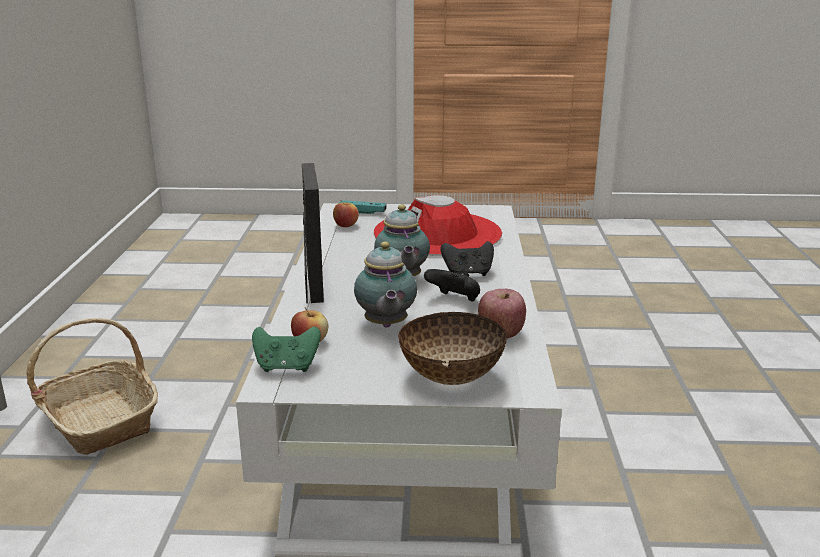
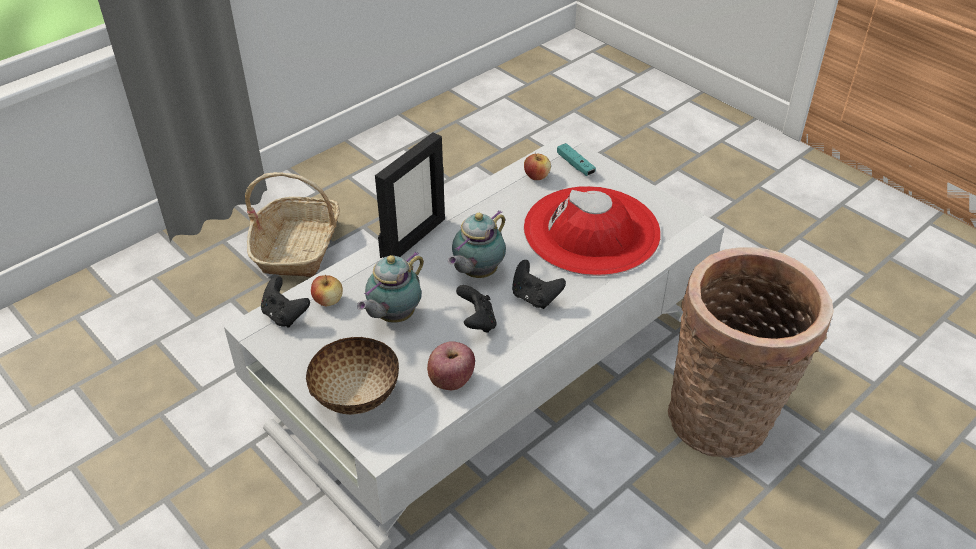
camera: 45 degrees right, 20 degrees up
green game controller [252,326,321,372] -> black game controller [261,276,310,328]
none -> basket [668,247,834,458]

